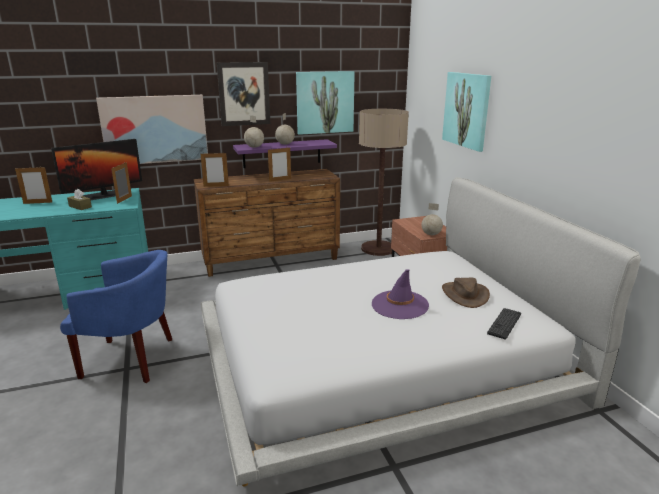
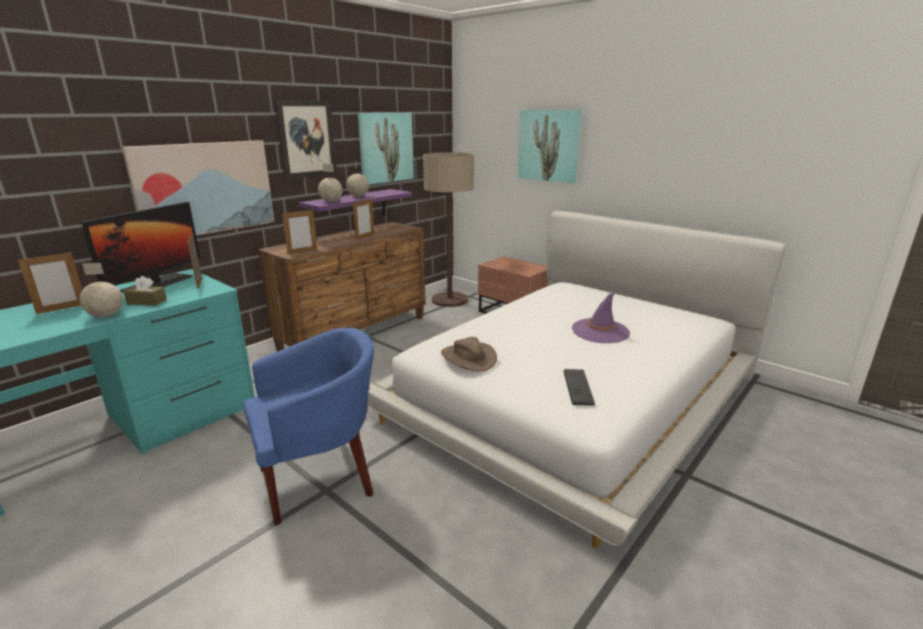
camera: 30 degrees left, 0 degrees up
globe [422,203,443,235] -> globe moved to [79,263,123,317]
brown hat [442,278,490,308] -> brown hat moved to [441,337,497,371]
keyboard [487,308,521,339] -> keyboard moved to [564,369,595,406]

